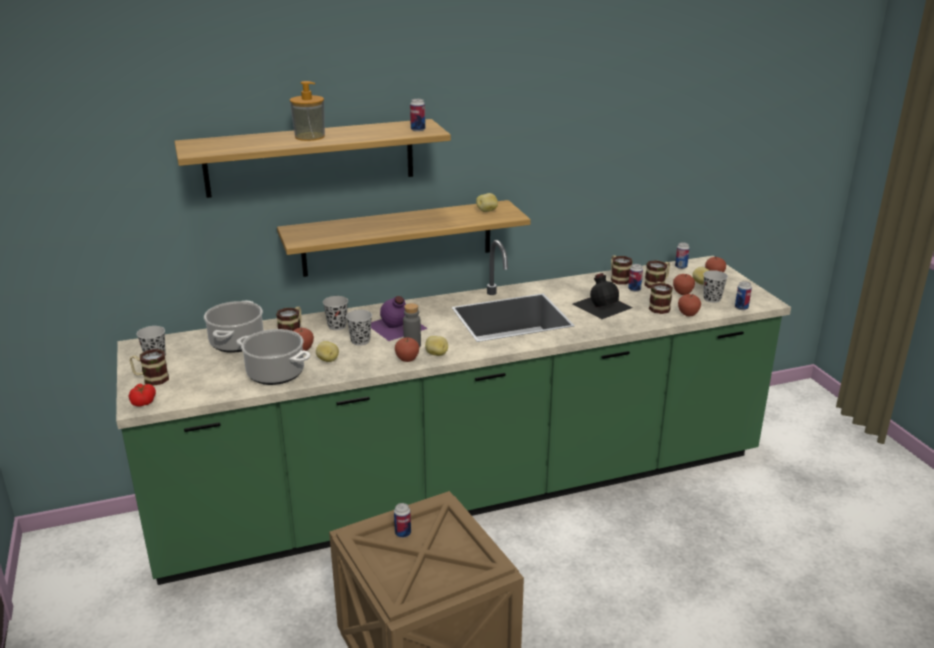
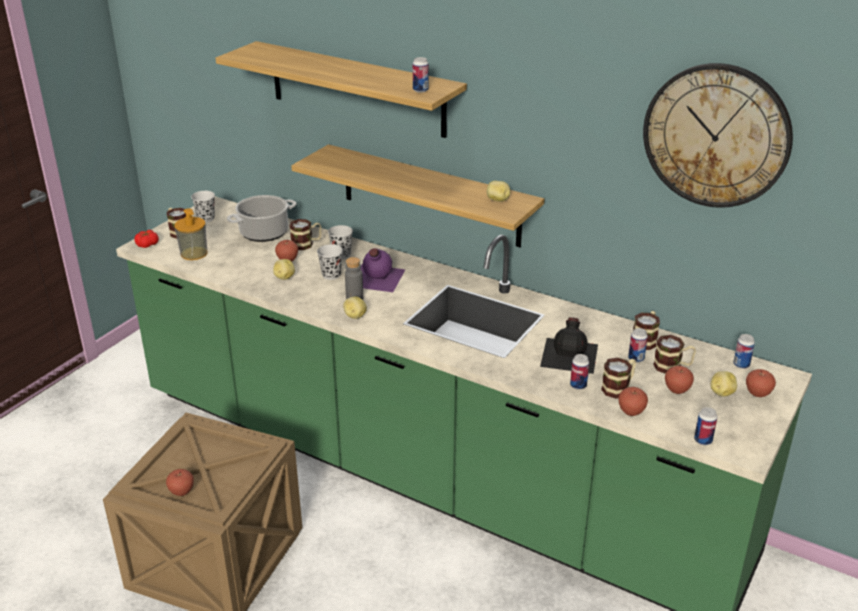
camera: 50 degrees right, 5 degrees up
cooking pot [237,329,310,385] -> none
soap dispenser [290,81,325,141] -> soap dispenser moved to [175,208,207,260]
can [394,503,411,538] -> can moved to [570,354,589,390]
apple [395,337,419,362] -> apple moved to [166,469,194,496]
black cup [703,270,728,303] -> none
none -> wall clock [643,63,793,208]

